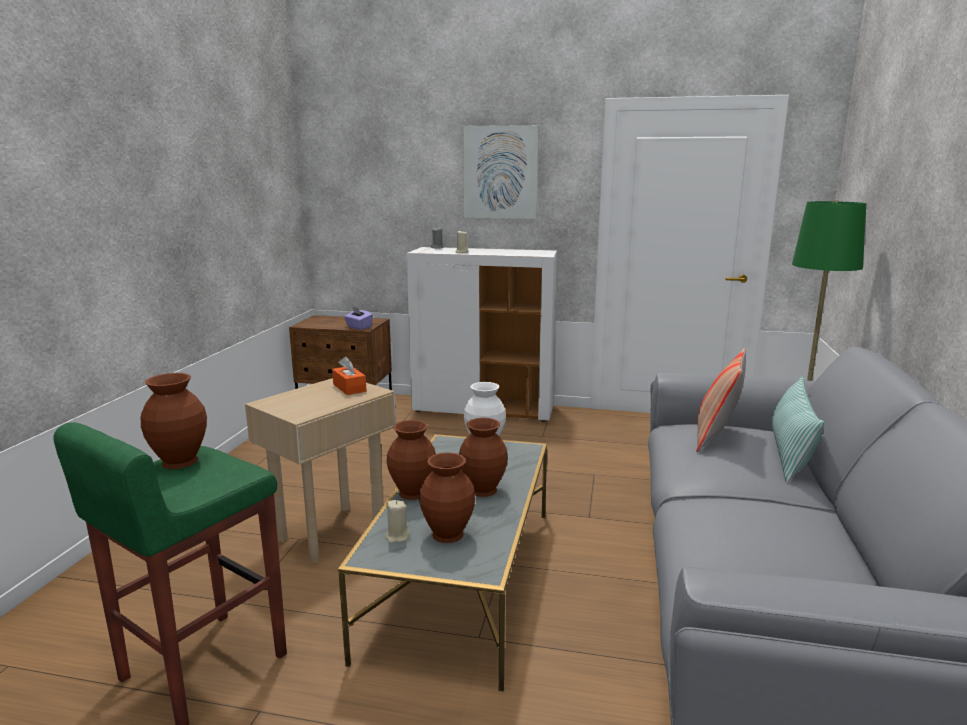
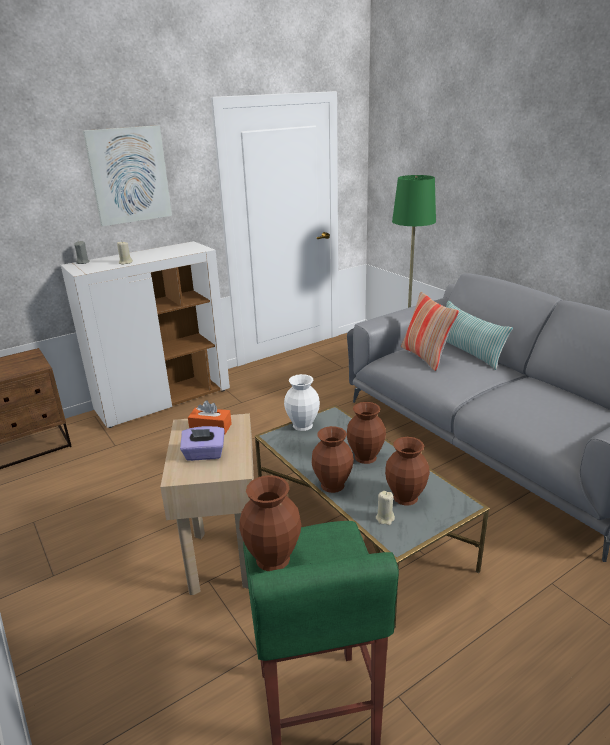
camera: 45 degrees left, 10 degrees up
purple tissue box [344,306,373,330] -> purple tissue box moved to [180,426,225,461]

